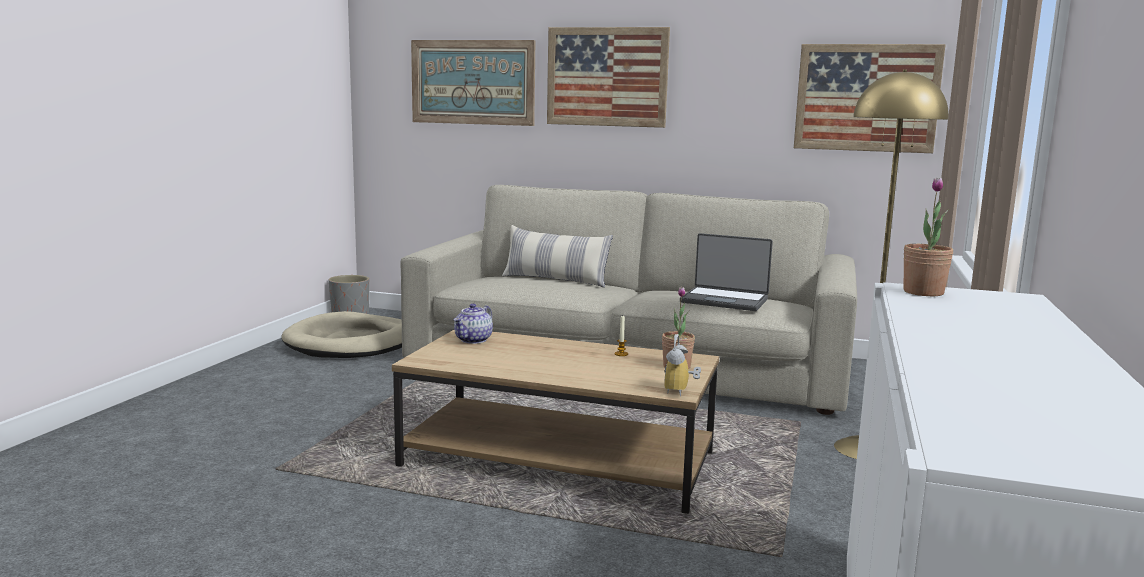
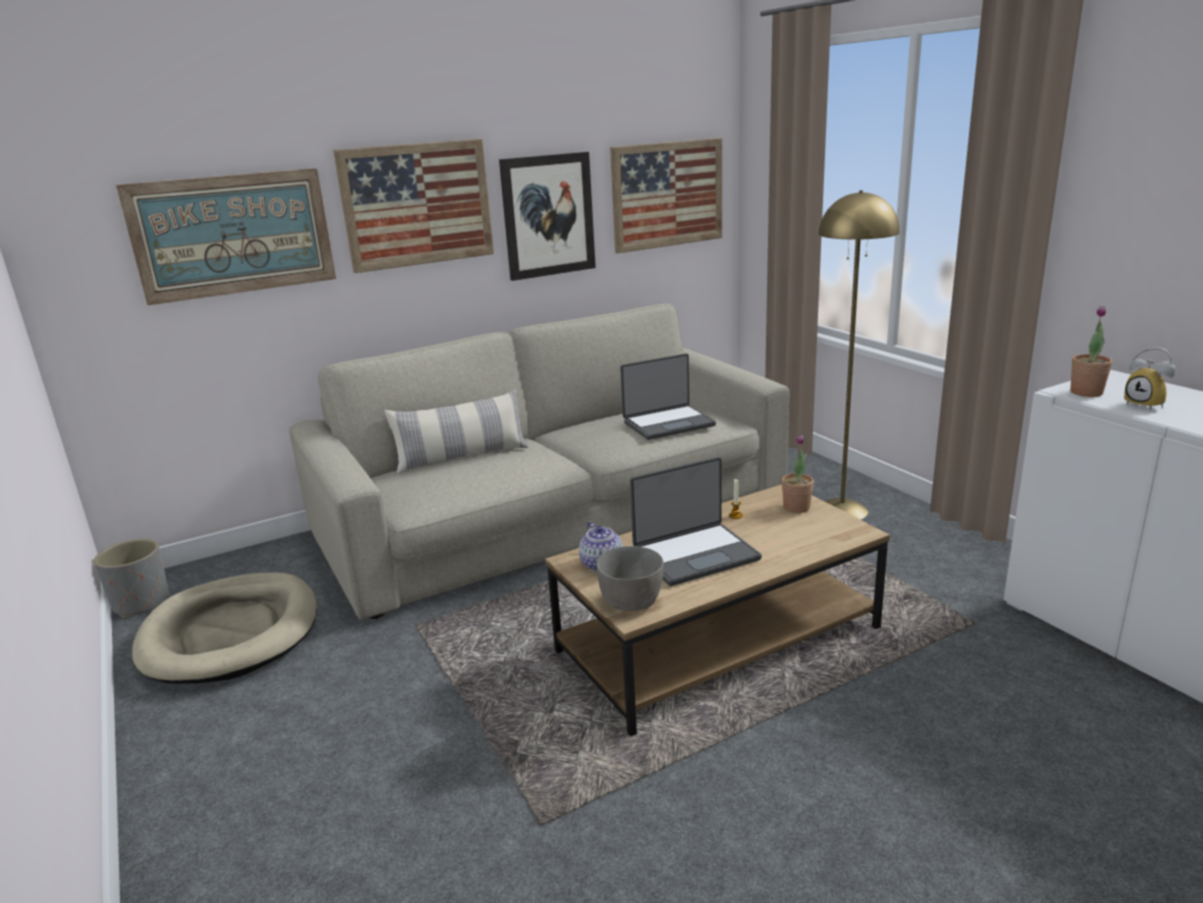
camera: 45 degrees left, 10 degrees up
alarm clock [664,334,701,397] -> alarm clock moved to [1124,347,1176,410]
none -> picture [499,152,596,281]
none -> grey bowl [596,546,664,611]
none -> laptop [630,457,762,586]

